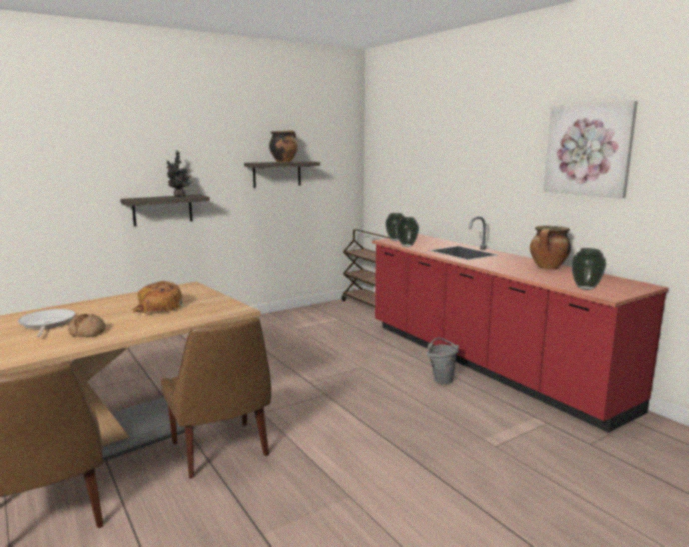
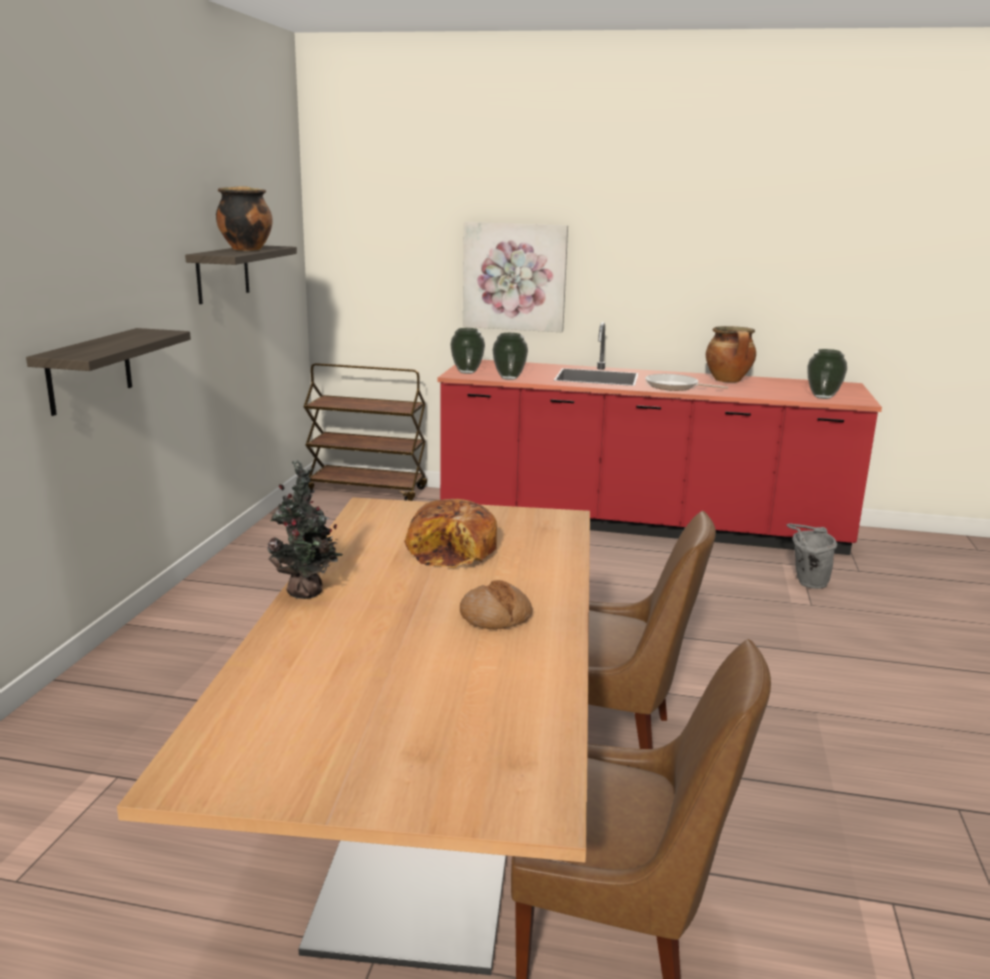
camera: 45 degrees left, 5 degrees up
frying pan [18,309,75,338] -> frying pan moved to [645,374,728,391]
potted plant [166,150,191,197] -> potted plant moved to [268,460,343,599]
grey bucket [427,338,459,384] -> grey bucket moved to [787,524,837,589]
picture [543,101,638,198] -> picture moved to [463,222,568,332]

